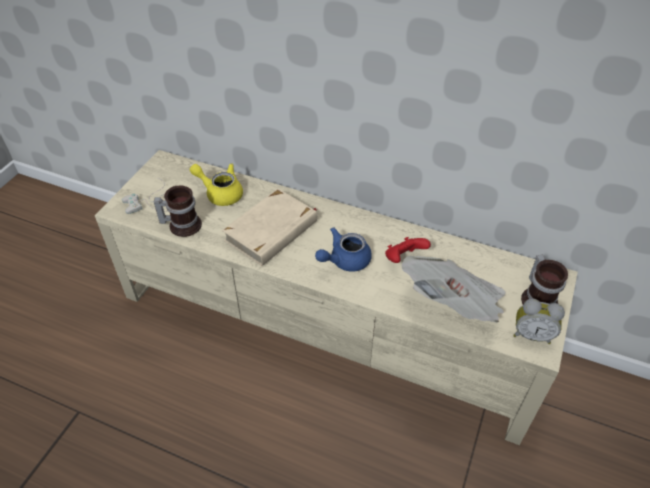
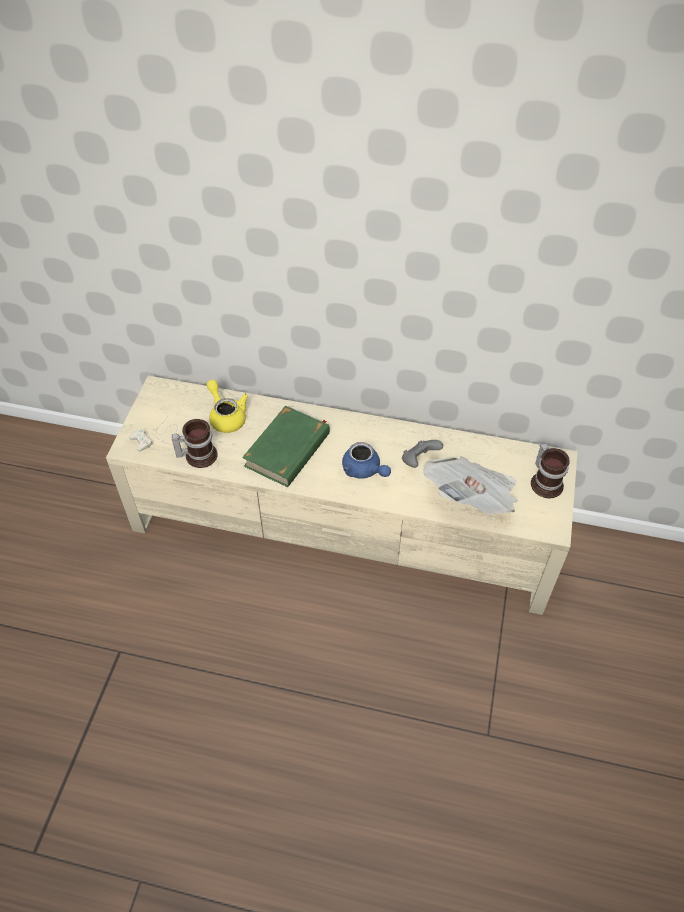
camera: 10 degrees left, 5 degrees up
yellow teapot [190,163,243,206] -> yellow teapot turned 45 degrees clockwise [207,380,248,433]
beige book [222,189,318,266] -> green book [242,406,330,487]
blue teapot [315,227,372,272] -> blue teapot turned 90 degrees counterclockwise [342,442,391,479]
red game controller [385,237,431,263] -> grey game controller [402,440,443,468]
alarm clock [513,299,565,344] -> none

